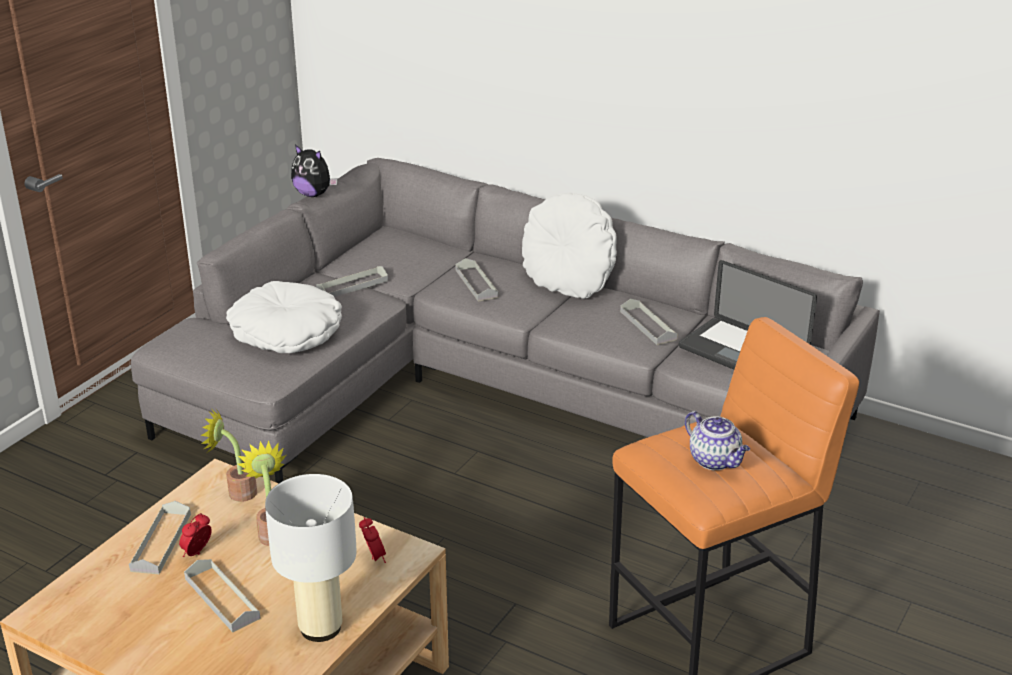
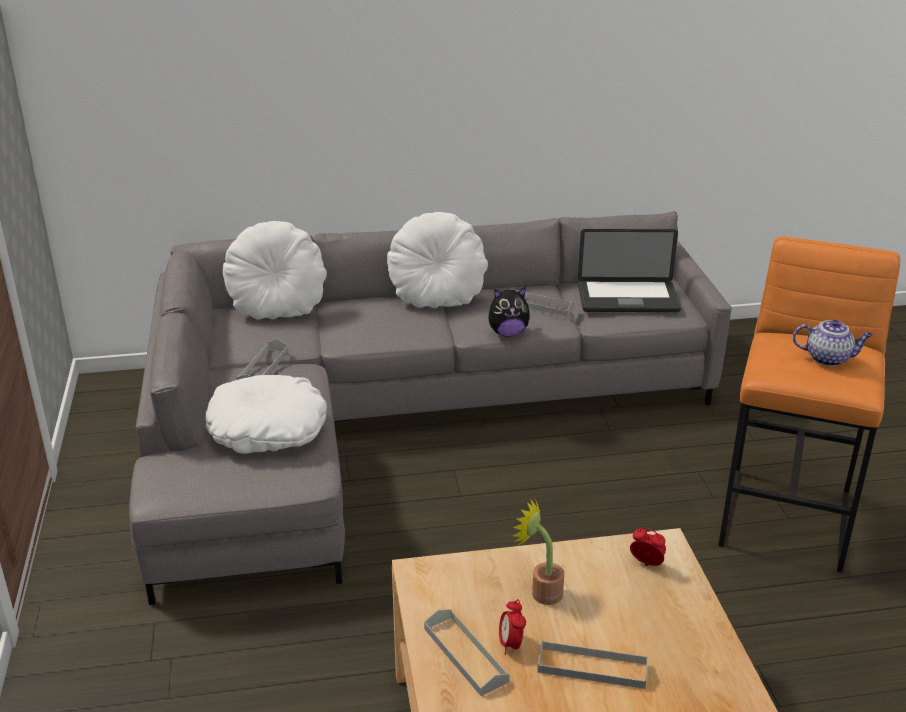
camera: 40 degrees left, 0 degrees up
potted plant [200,409,257,502] -> none
white table lamp [265,474,356,642] -> none
plush toy [291,145,338,197] -> plush toy moved to [488,287,530,337]
grey tray [455,258,499,301] -> none
none -> white pillow [223,221,327,320]

